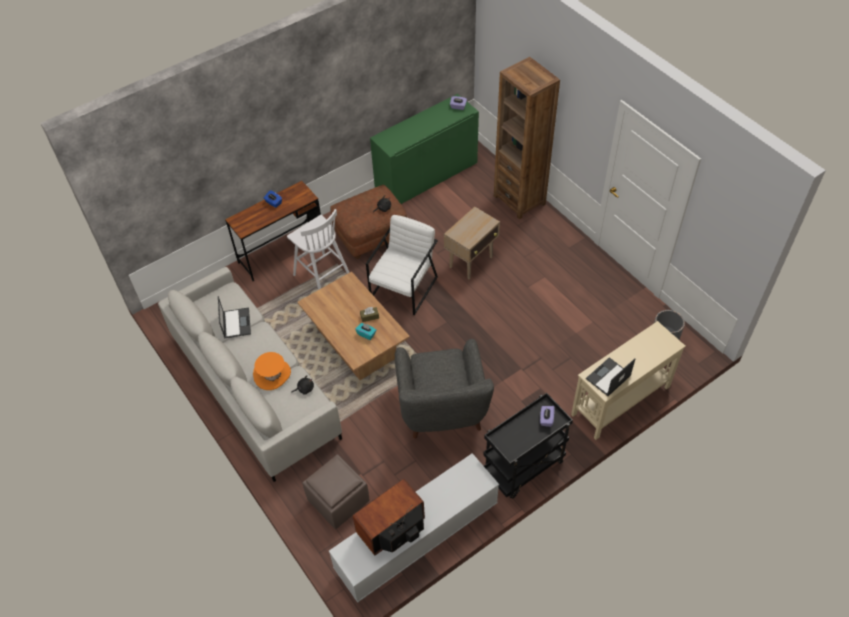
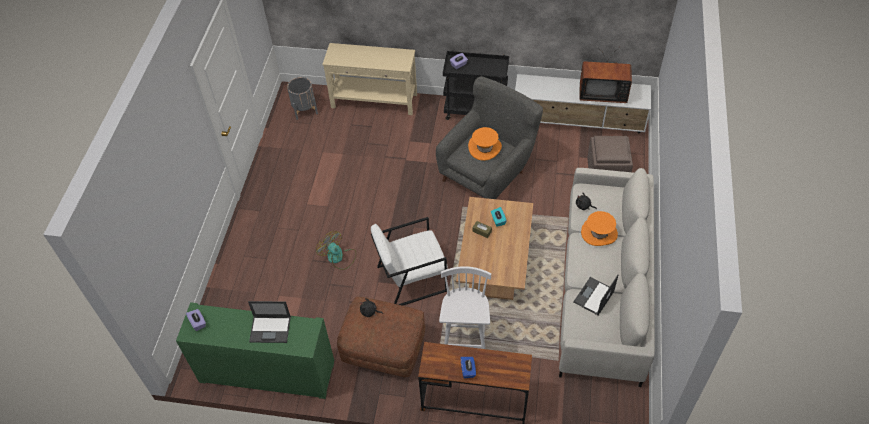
camera: 135 degrees left, 0 degrees up
beige side table [444,207,500,279] -> fan [316,231,356,270]
brown bookcase [494,57,560,220] -> none
laptop [586,357,636,396] -> laptop moved to [248,301,291,343]
none -> orange hat [468,127,502,161]

